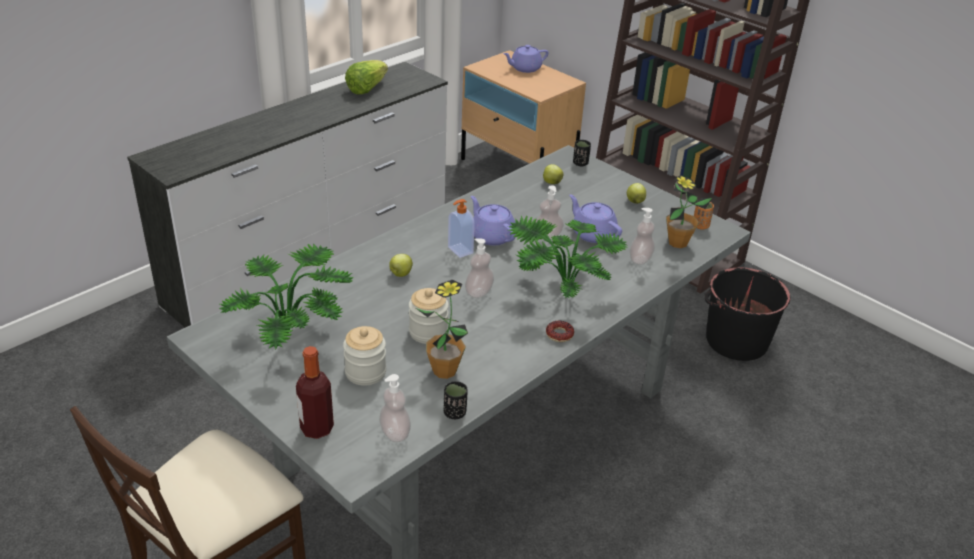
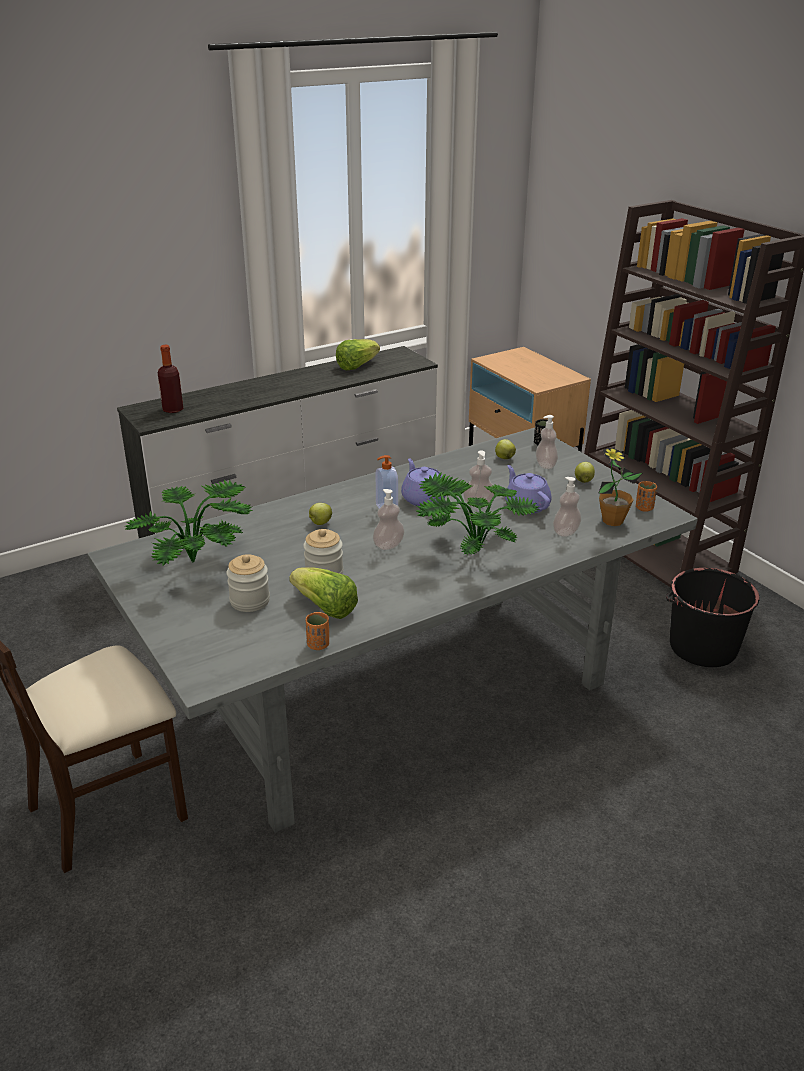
camera: 15 degrees right, 5 degrees down
bottle [296,346,334,439] -> bottle moved to [158,345,183,413]
soap dispenser [379,374,411,442] -> soap dispenser moved to [536,415,558,469]
potted plant [416,280,468,379] -> lettuce [289,567,358,619]
black cup [444,381,468,419] -> orange cup [306,612,329,650]
purple teapot [503,45,548,73] -> none
donut [546,321,574,342] -> none

